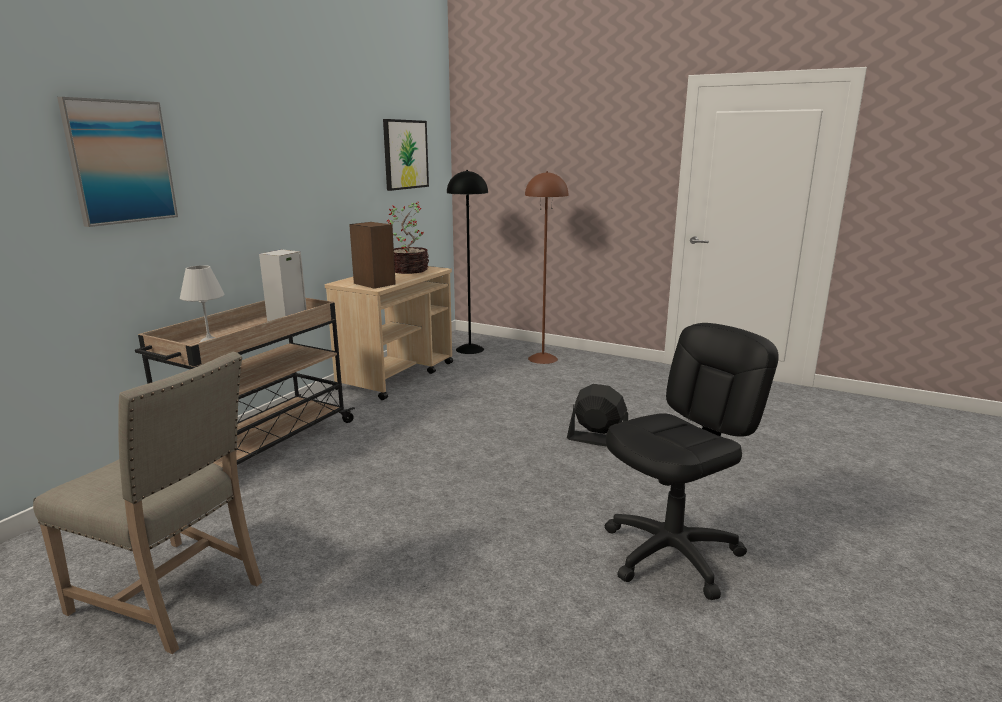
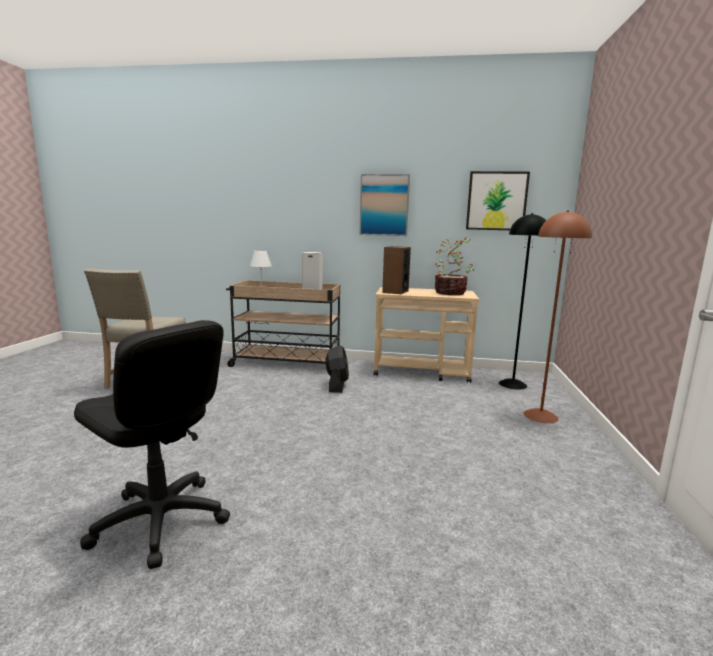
camera: 70 degrees right, 5 degrees down
picture [57,97,178,227] -> picture moved to [359,174,410,236]
black fan [567,384,628,447] -> black fan moved to [325,345,349,393]

